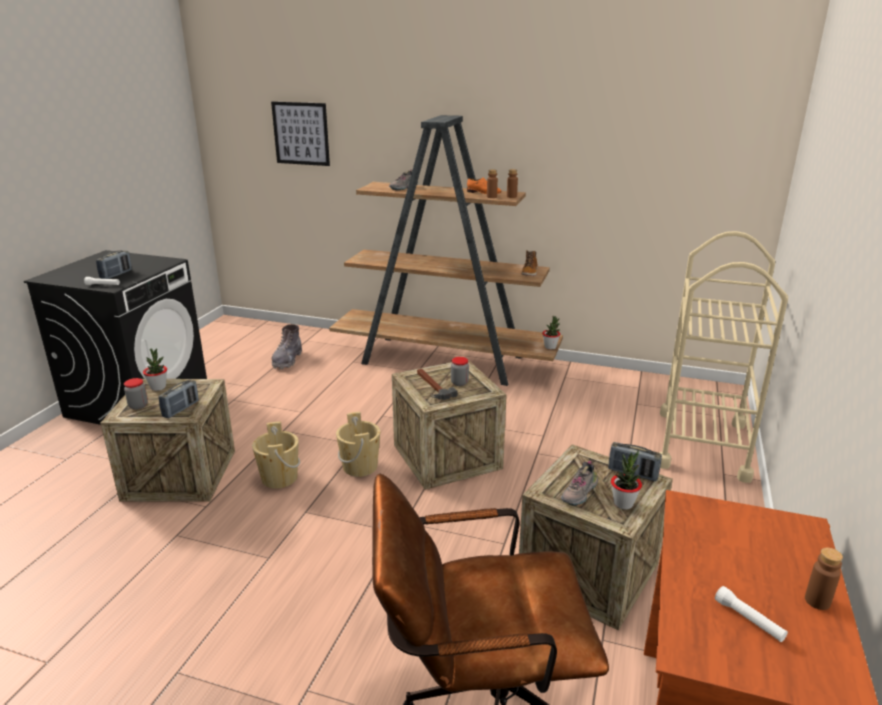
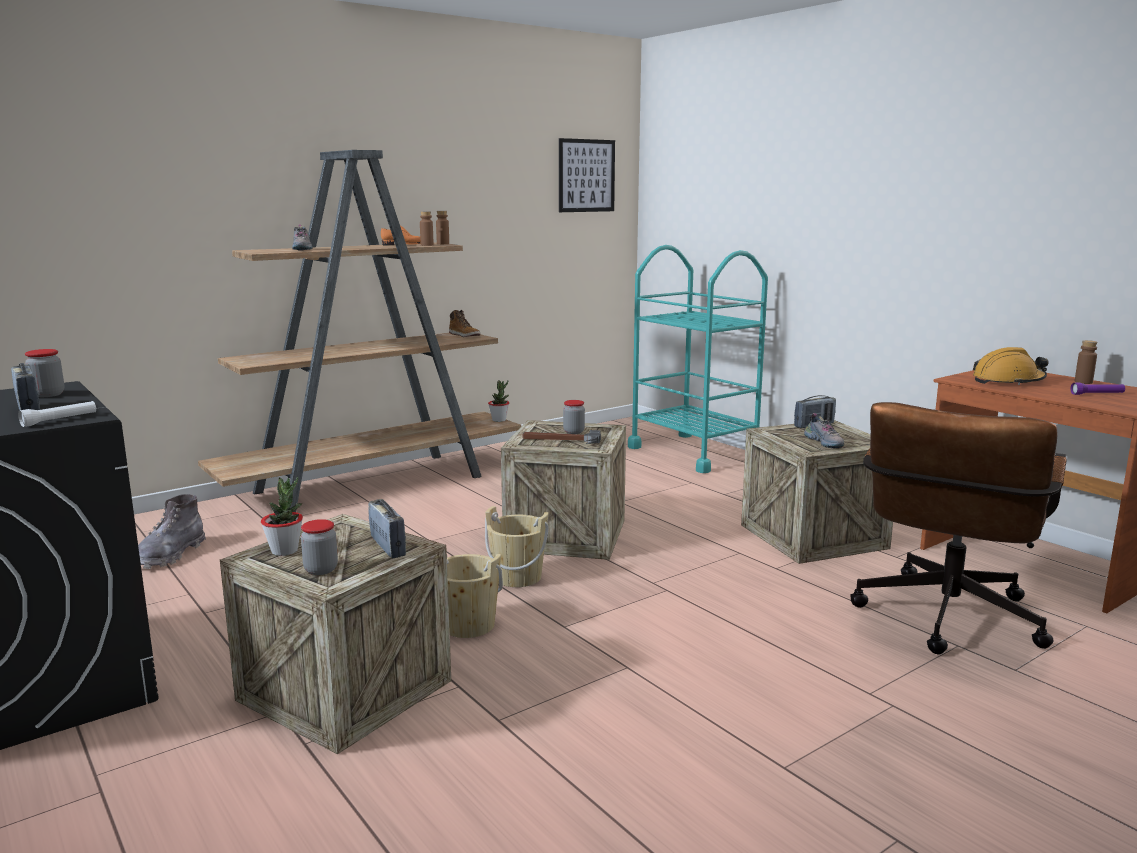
camera: 55 degrees left, 10 degrees down
picture [271,102,330,166] -> picture moved to [559,138,615,212]
grey boot [271,324,302,369] -> grey boot turned 60 degrees clockwise [138,494,206,569]
potted plant [611,450,642,510] -> none
beige cart [659,231,788,483] -> turquoise cart [628,245,768,473]
white flashlight [715,586,788,642] -> purple flashlight [1071,383,1125,395]
none -> jar [25,349,64,397]
none -> orange hard hat [973,347,1049,385]

